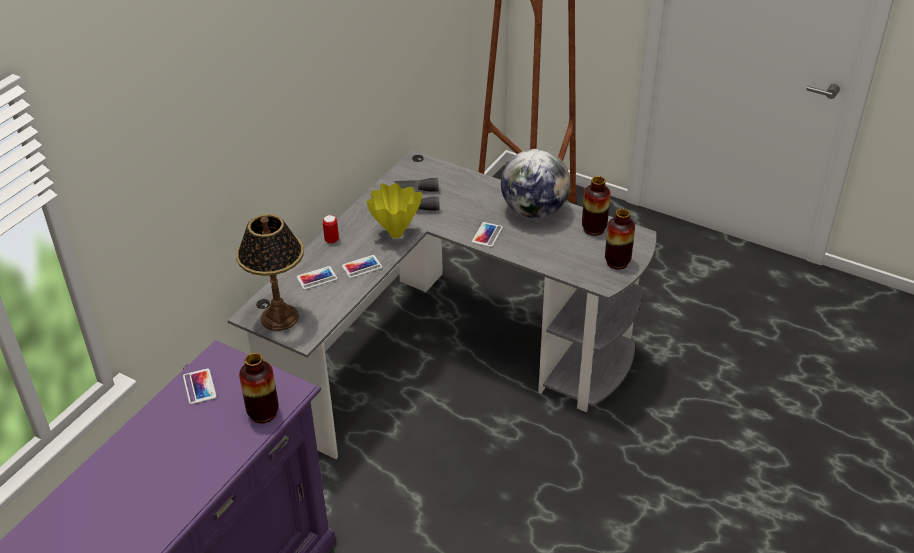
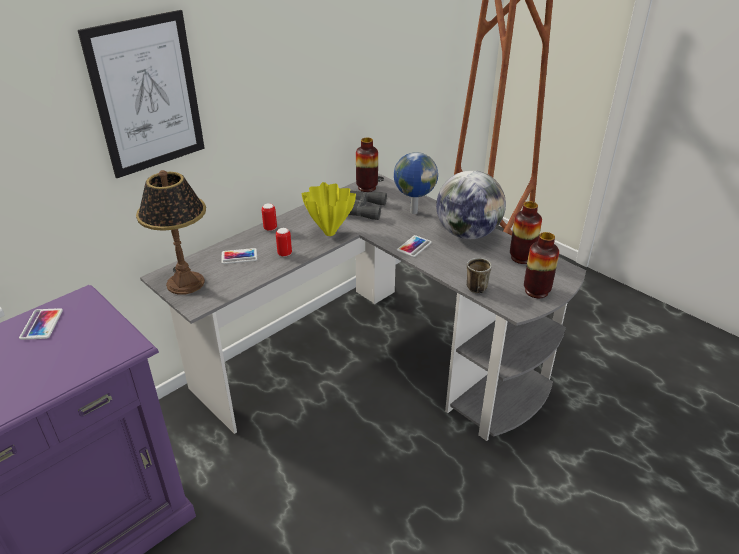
camera: 15 degrees right, 5 degrees down
vase [239,353,279,423] -> vase moved to [356,138,378,192]
phone [342,255,382,278] -> can [276,228,292,257]
none -> picture [78,10,205,178]
none -> globe [394,152,438,214]
none -> mug [467,258,492,293]

